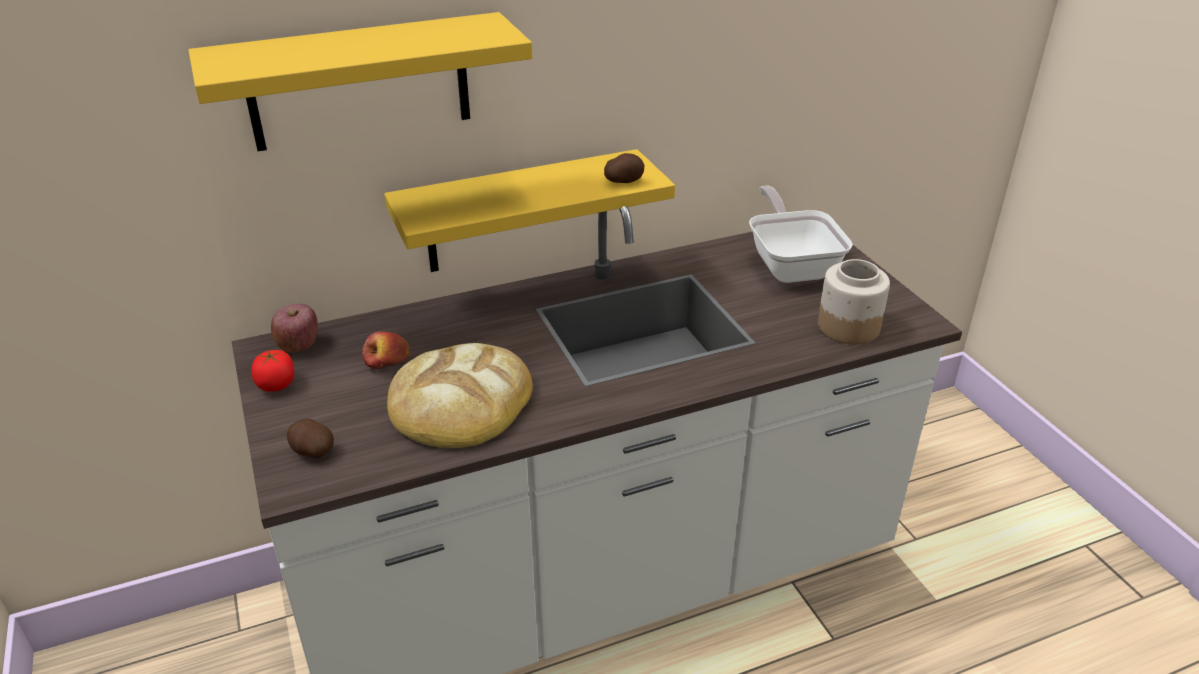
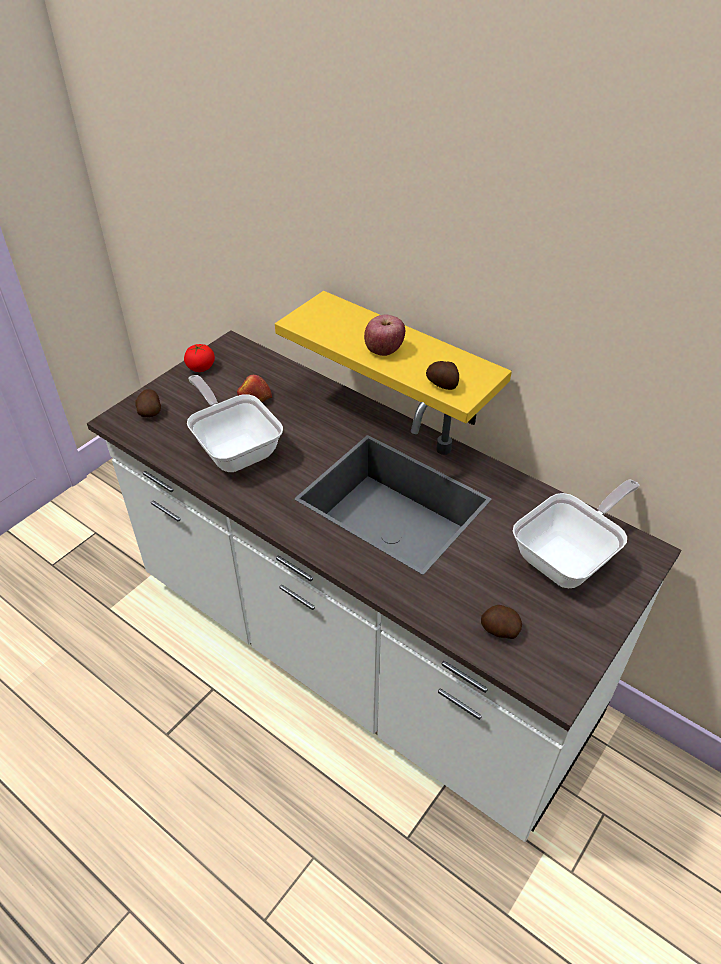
camera: 60 degrees right, 10 degrees up
yellow shelf [188,12,533,151] -> none
apple [271,304,318,353] -> apple moved to [364,315,405,356]
bread [387,343,533,448] -> frying pan [187,375,283,472]
jar [818,259,890,344] -> potato [481,605,522,639]

